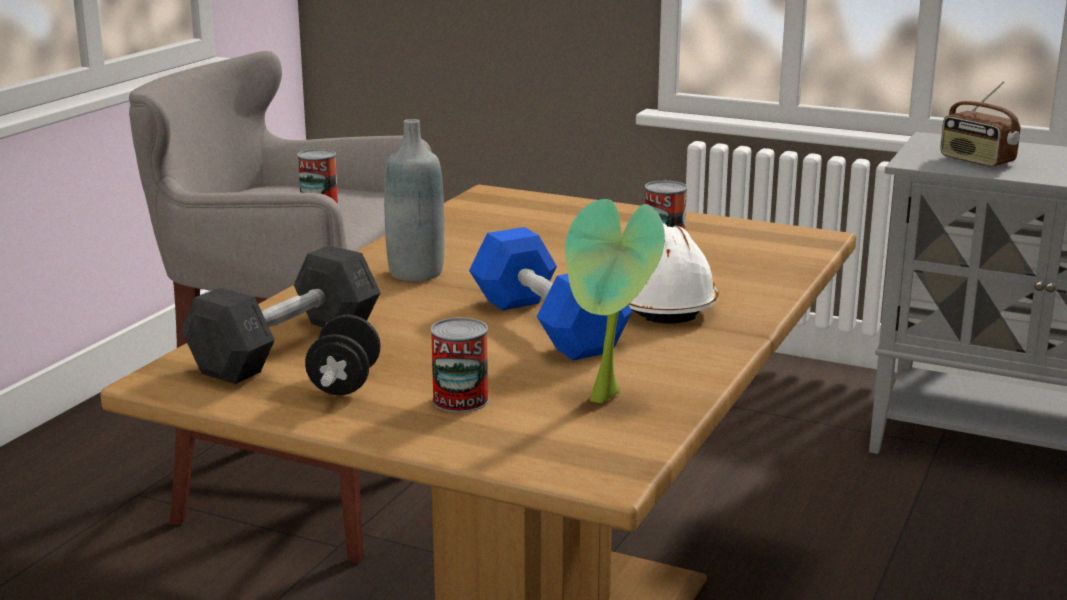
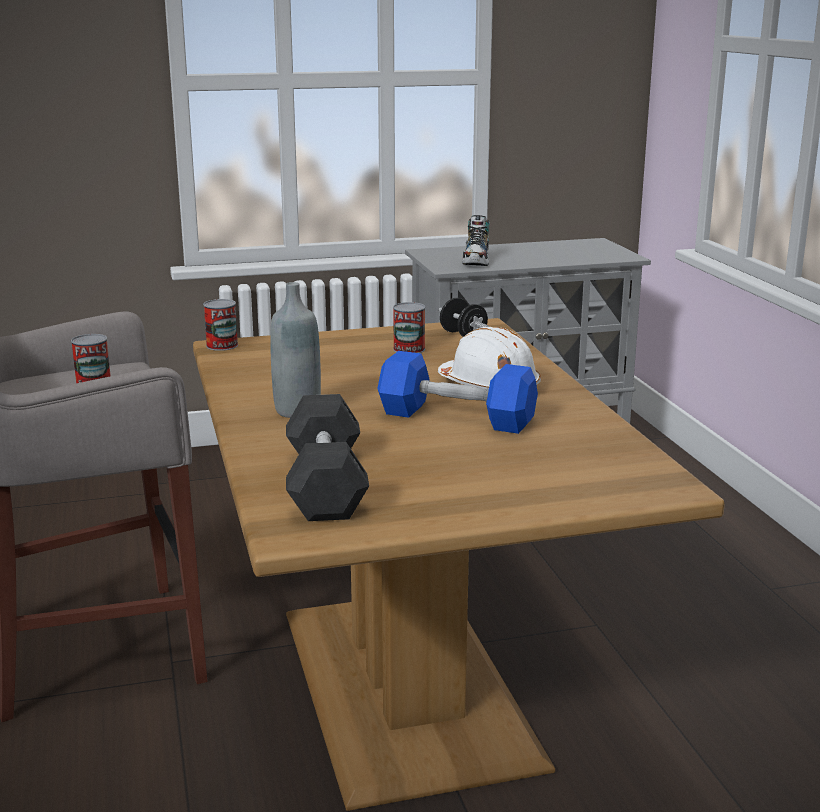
camera: 40 degrees left, 0 degrees up
black dumbbell [305,315,381,395] -> black dumbbell moved to [439,298,489,337]
can [430,318,489,413] -> can moved to [203,299,238,351]
potted plant [565,199,665,403] -> none
radio [940,81,1020,167] -> shoe [462,215,489,266]

